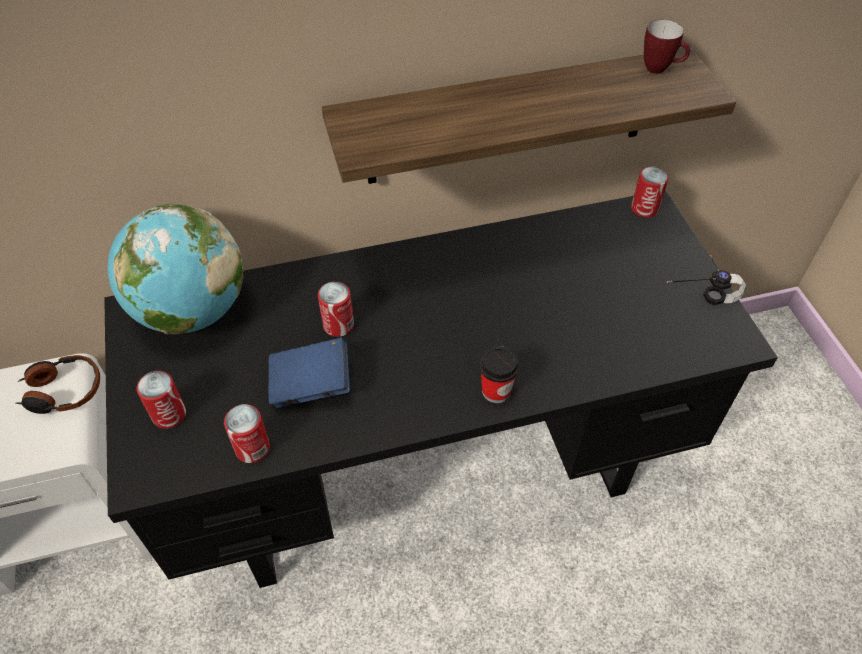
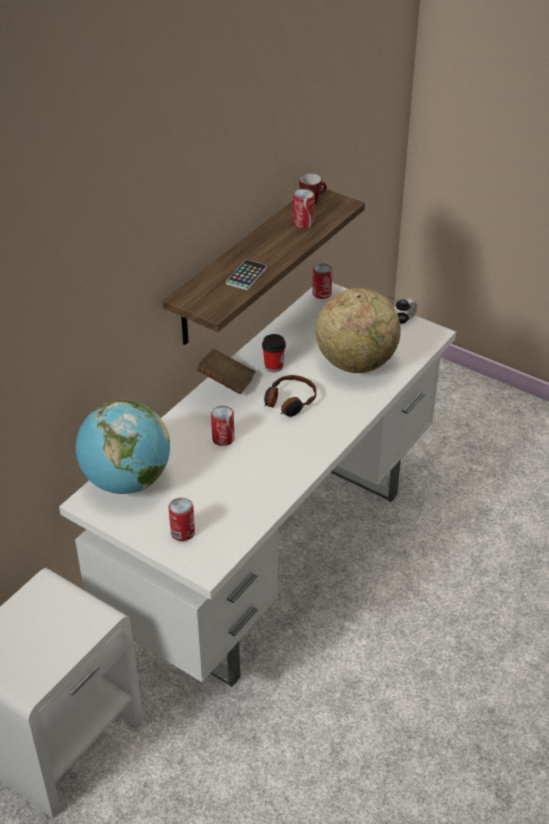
camera: 40 degrees left, 10 degrees down
headphones [17,355,100,414] -> headphones moved to [264,375,317,417]
black desk [104,190,778,588] -> white desk [59,283,456,687]
can [224,404,270,463] -> can moved to [293,189,315,228]
blue book [269,337,350,408] -> none
cup [480,346,519,403] -> cup moved to [262,334,286,372]
none -> brown book [197,348,256,394]
none -> phone [226,260,267,290]
none -> globe [316,288,401,373]

